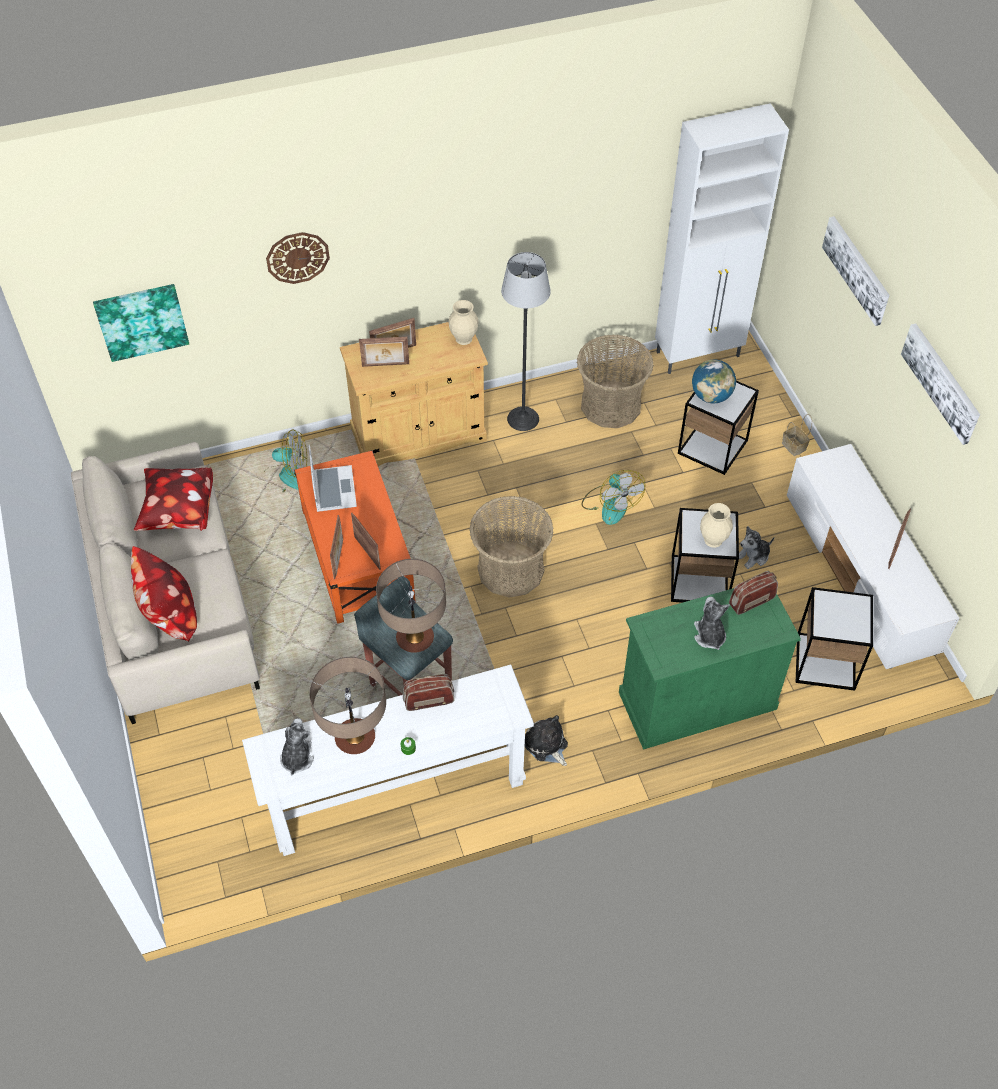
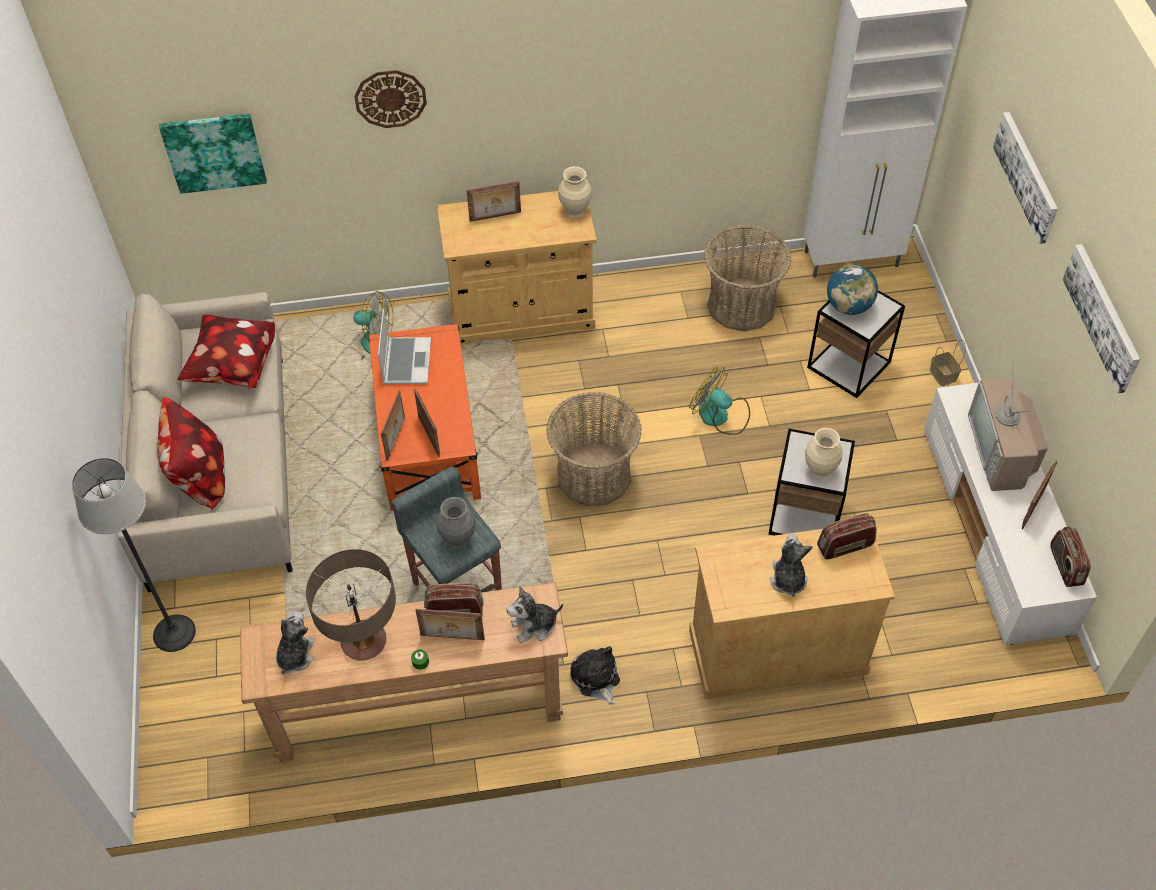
camera: 10 degrees right, 0 degrees up
white console table [242,664,534,856] -> brown console table [240,582,568,762]
picture frame [359,337,409,367] -> picture frame moved to [415,609,485,640]
table lamp [376,559,446,653] -> grey vase [437,497,476,549]
floor lamp [501,252,551,431] -> floor lamp moved to [72,458,196,652]
fan [582,470,645,525] -> fan turned 135 degrees clockwise [689,366,750,435]
green cabinet [619,588,801,749] -> beige cabinet [689,529,895,699]
plush toy [739,526,774,569] -> plush toy moved to [507,586,563,643]
side table [796,587,873,691] -> none
none -> television [968,361,1048,491]
none -> radio [1050,526,1091,587]

